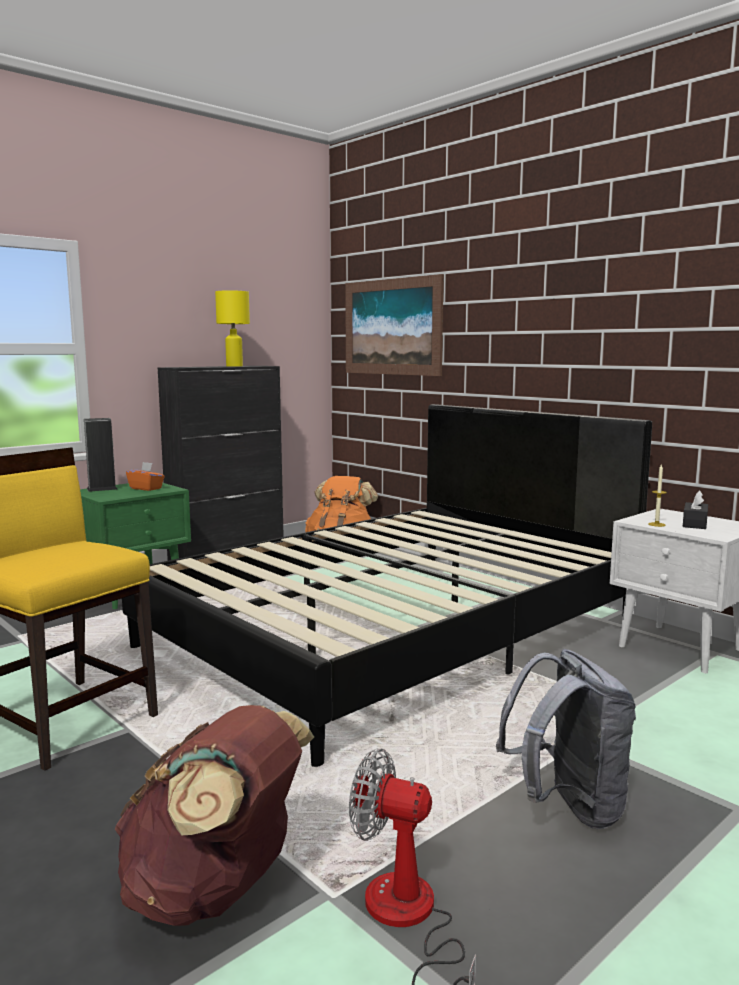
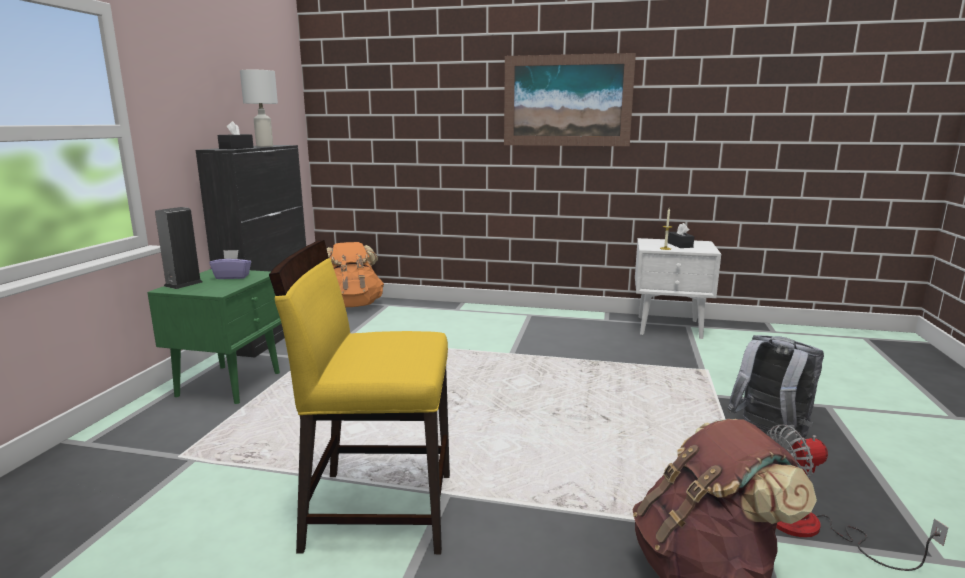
camera: 35 degrees left, 5 degrees up
black bed [122,404,652,767] -> none
orange tissue box [126,462,165,491] -> purple tissue box [209,250,251,279]
yellow table lamp [215,290,250,367] -> white table lamp [240,70,278,147]
picture [345,274,444,376] -> picture moved to [504,53,636,146]
none -> black tissue box [218,121,254,149]

